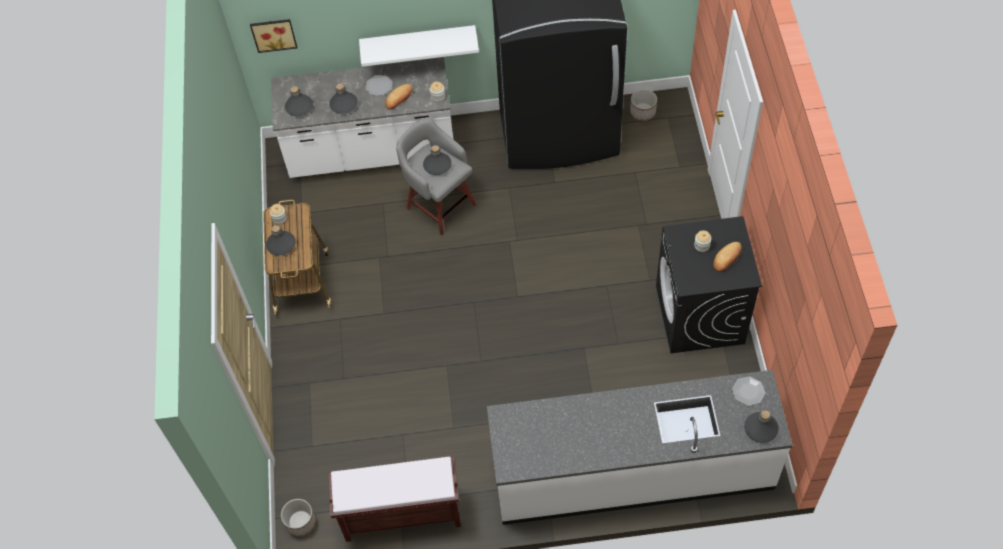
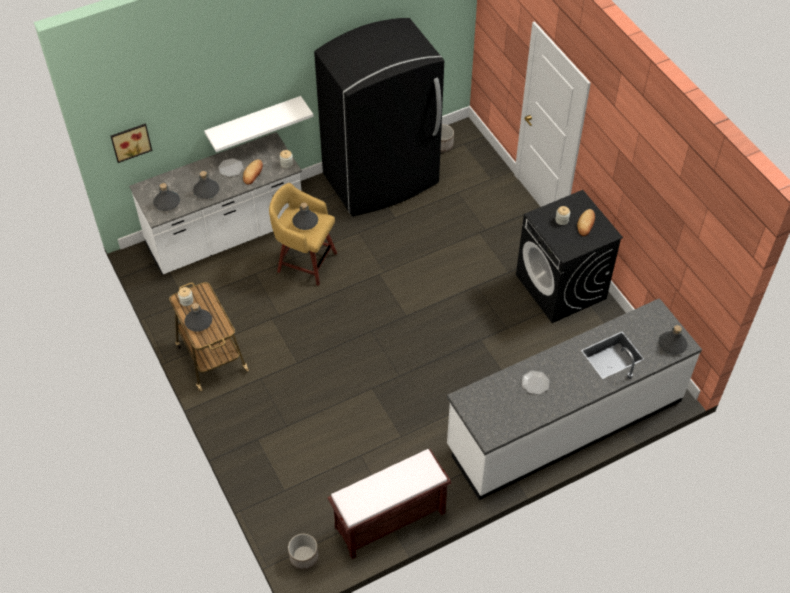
camera: 25 degrees left, 5 degrees down
grey stool [396,119,476,235] -> yellow stool [269,183,337,286]
plate [732,377,765,406] -> plate moved to [521,370,550,395]

